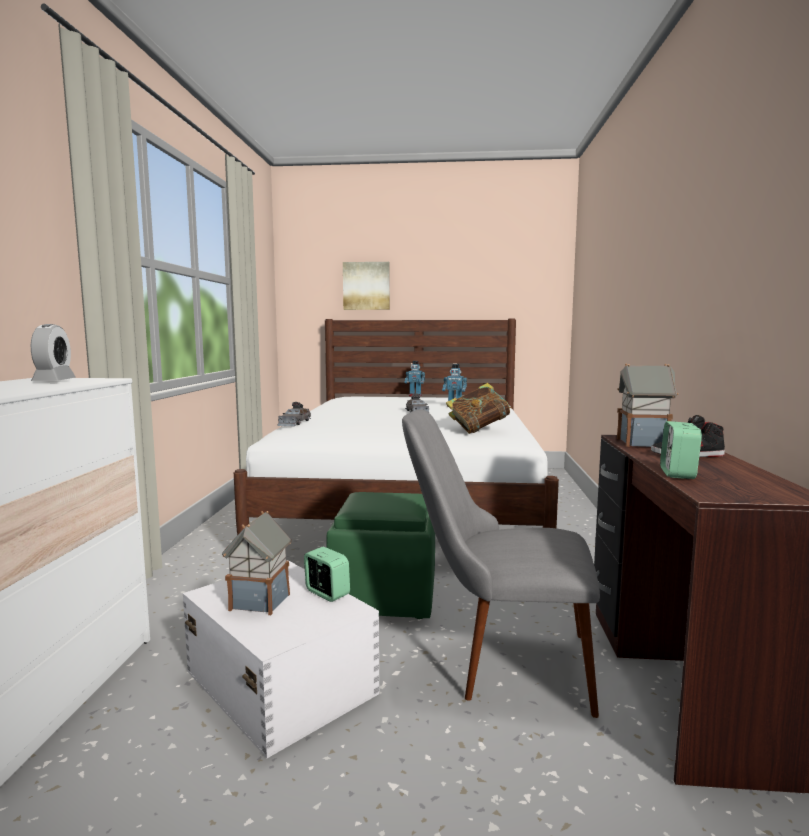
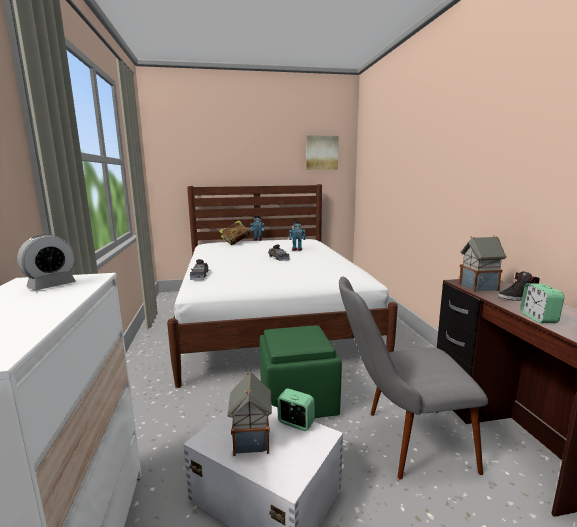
camera: 15 degrees left, 5 degrees up
alarm clock [31,324,76,381] -> alarm clock turned 60 degrees clockwise [17,234,76,290]
picture [343,262,390,310] -> picture moved to [306,135,338,170]
book [446,383,512,434] -> book moved to [219,220,250,245]

